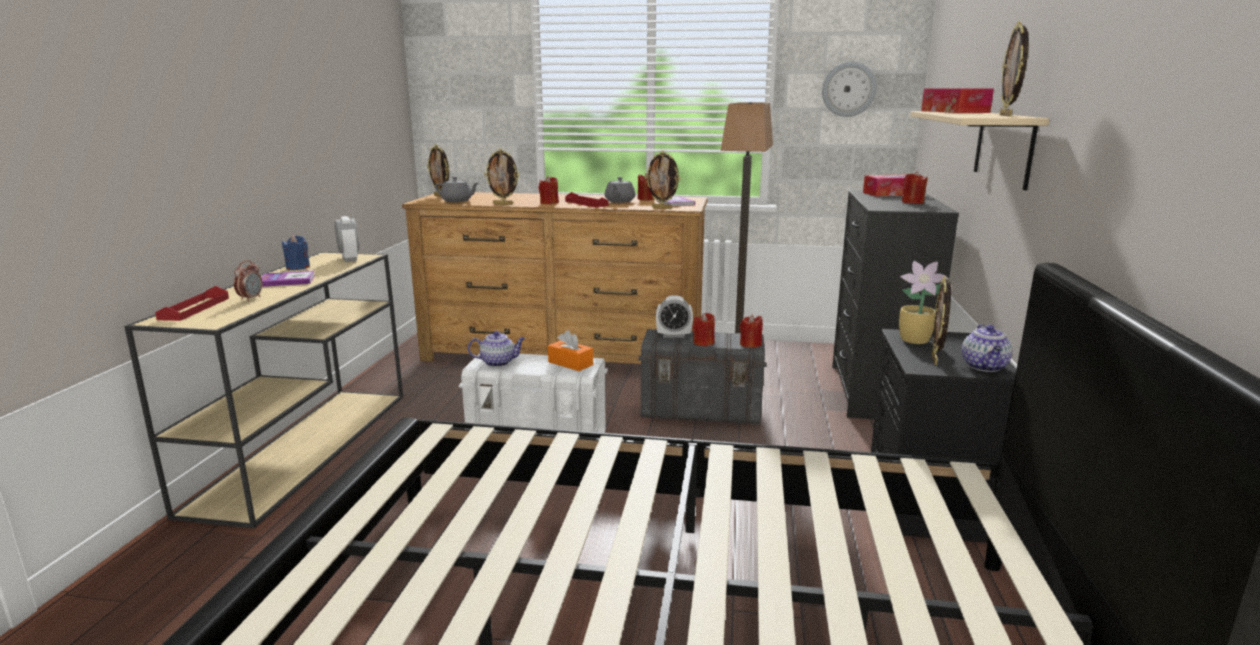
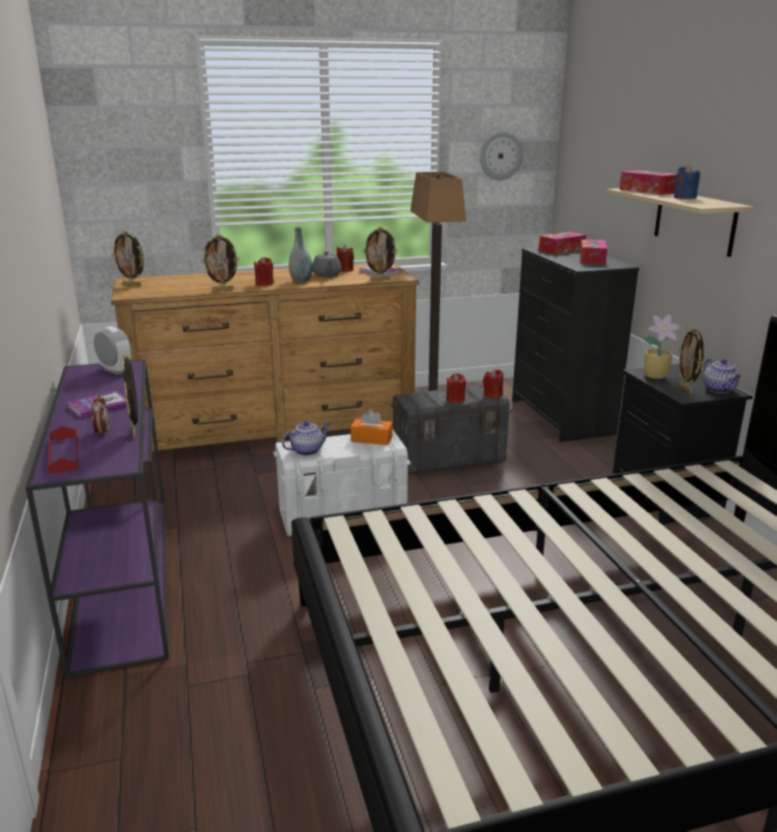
camera: 25 degrees left, 5 degrees up
beige console table [124,252,403,528] -> purple console table [25,360,169,678]
blue candle [282,235,310,270] -> blue candle moved to [674,165,700,199]
grey teapot [434,176,478,202] -> none
red tray [565,192,608,208] -> grey vase [289,227,313,282]
alarm clock [656,295,693,338] -> none
red candle [902,171,928,204] -> tissue box [580,239,607,264]
picture frame [1000,21,1029,117] -> picture frame moved to [122,354,138,438]

